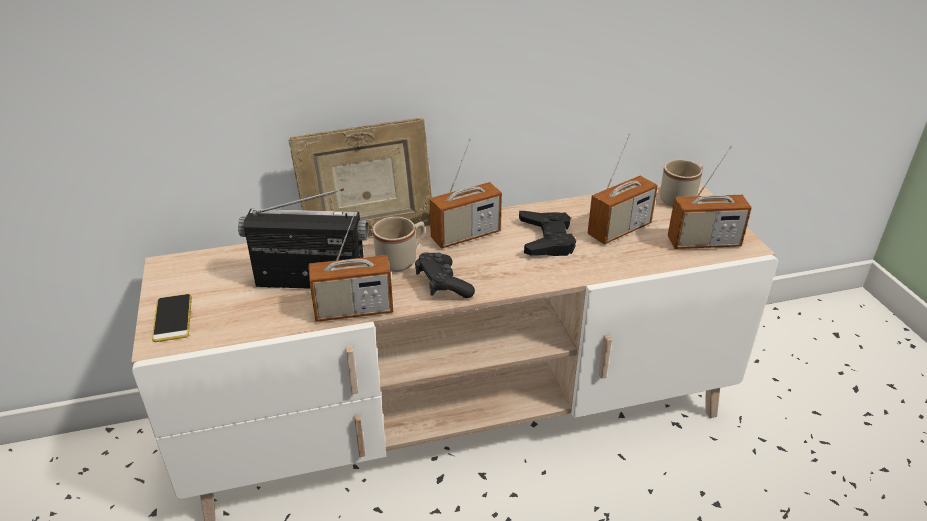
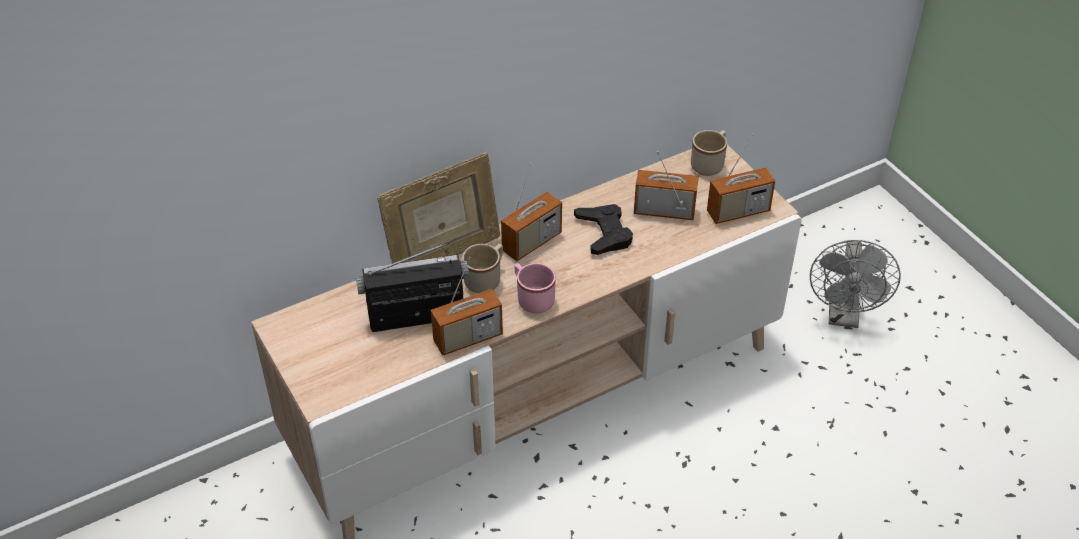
camera: 15 degrees left, 10 degrees up
phone [152,294,192,342] -> none
black game controller [415,253,475,298] -> pink mug [514,263,556,313]
radio [587,133,658,245] -> radio turned 120 degrees counterclockwise [634,151,699,220]
none -> grey fan [810,240,901,328]

